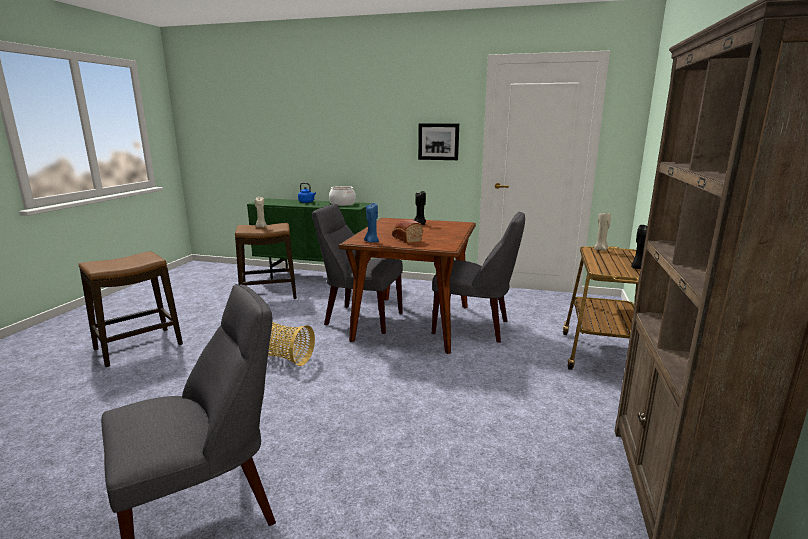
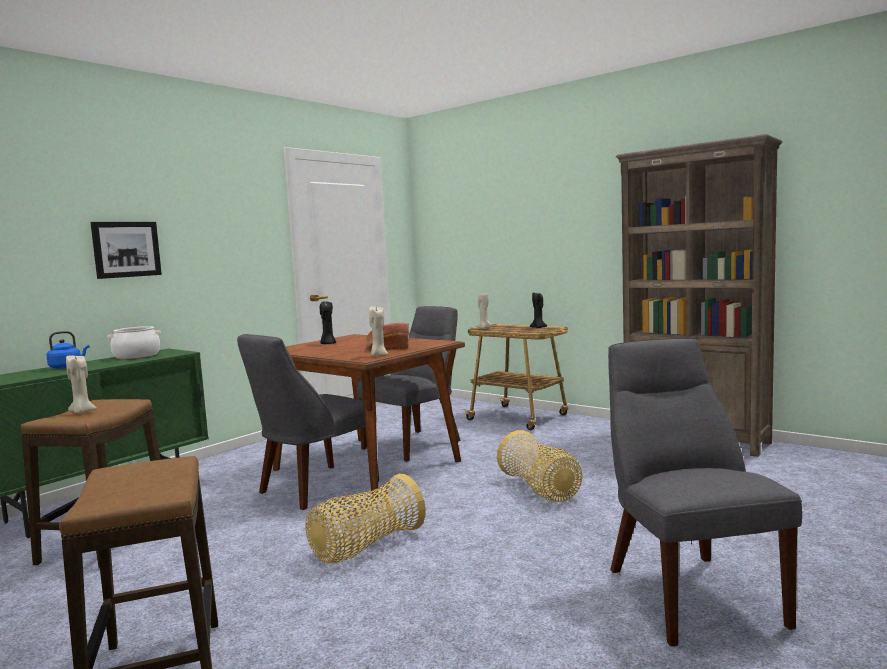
camera: 65 degrees left, 10 degrees down
blue candle [364,203,379,243] -> beige candle [369,307,388,356]
picture [418,123,459,160] -> picture moved to [91,222,162,279]
none -> basket [497,430,582,502]

